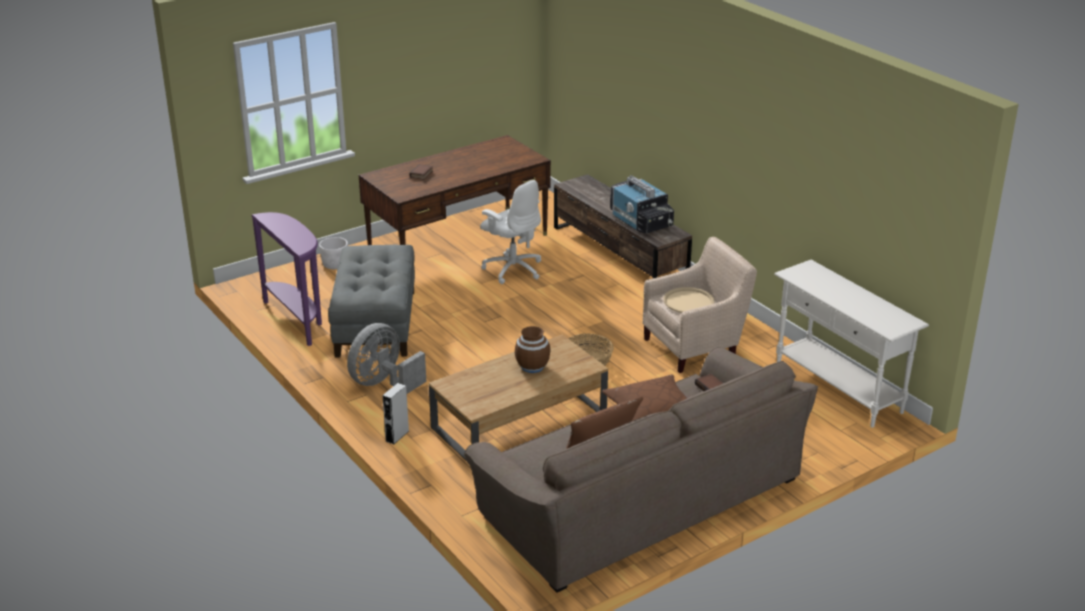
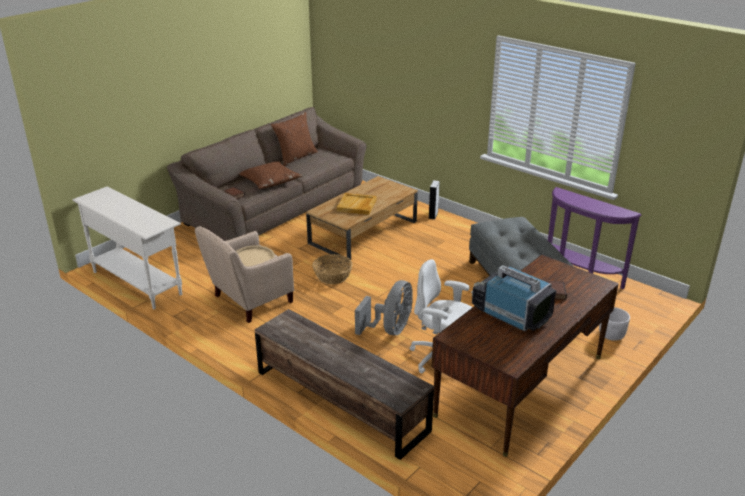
camera: 165 degrees right, 0 degrees up
grey fan [347,323,426,394] -> grey fan moved to [355,280,413,335]
brown vase [515,326,550,373] -> beige tray [337,193,376,215]
television [610,175,674,234] -> television moved to [471,265,557,331]

